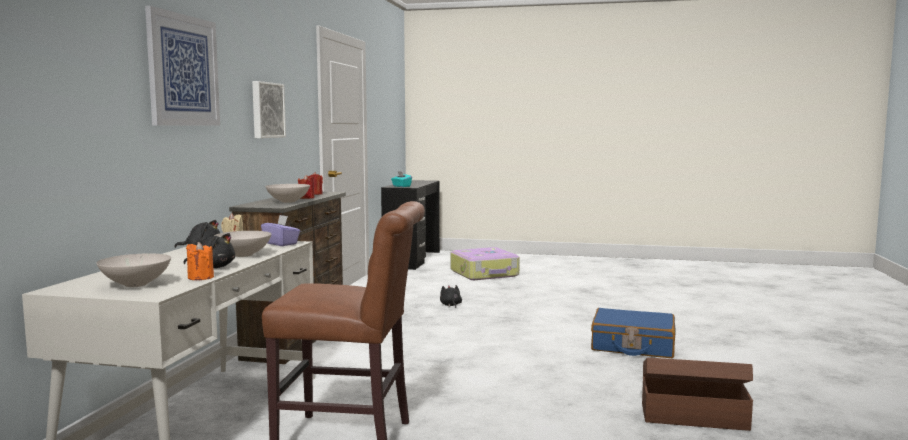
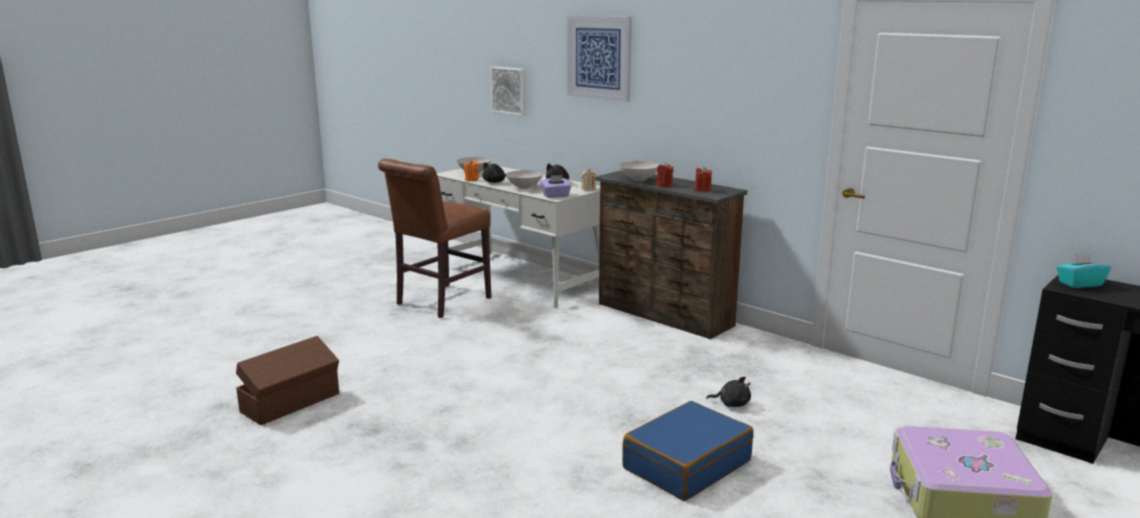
camera: 120 degrees right, 10 degrees up
picture [252,81,286,138] -> picture moved to [490,66,526,116]
blue suitcase [591,308,675,358] -> blue suitcase moved to [622,401,754,501]

